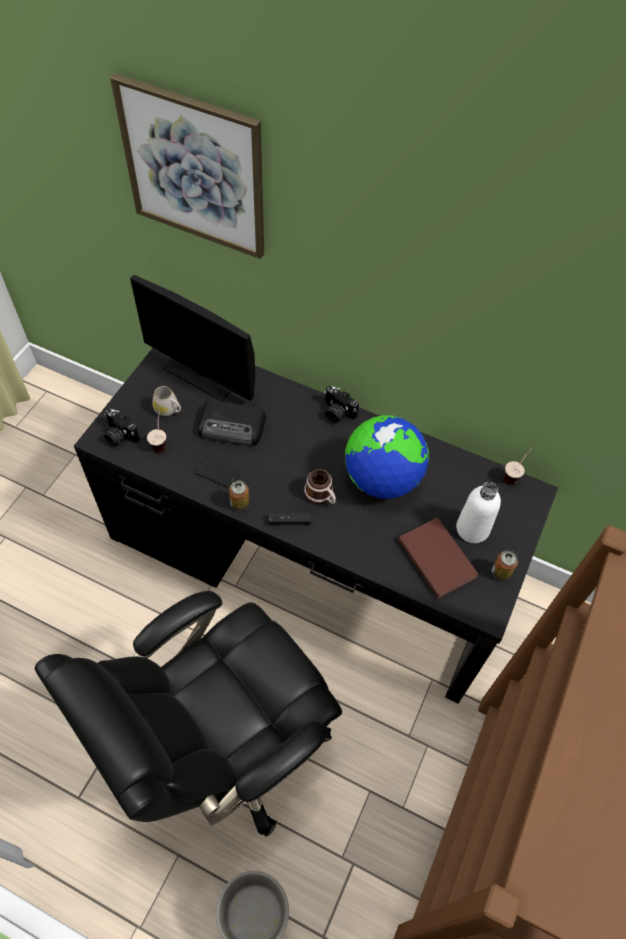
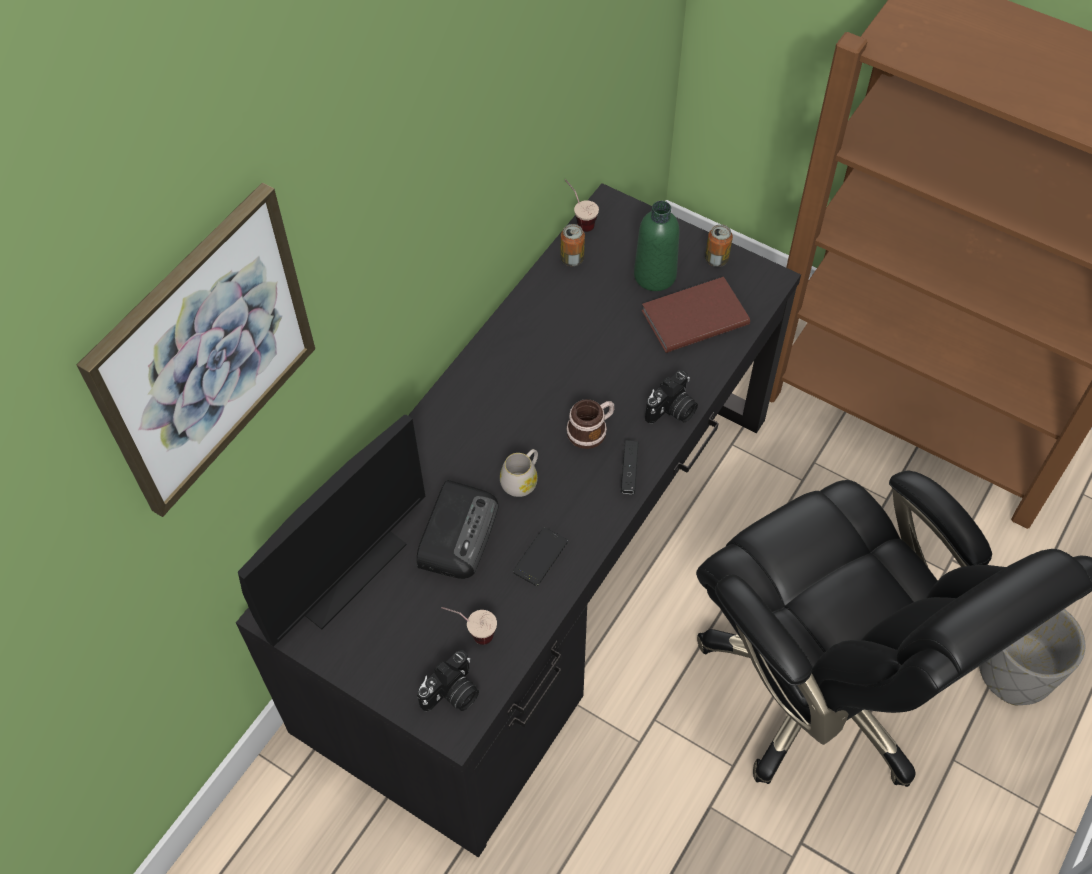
camera: 80 degrees left, 0 degrees up
white mug [152,386,181,416] -> white mug moved to [500,449,538,497]
can [229,480,249,511] -> can moved to [560,224,585,266]
camera [324,386,359,423] -> camera moved to [645,370,698,424]
globe [345,415,429,499] -> none
white bottle [456,482,501,543] -> green bottle [634,201,680,291]

